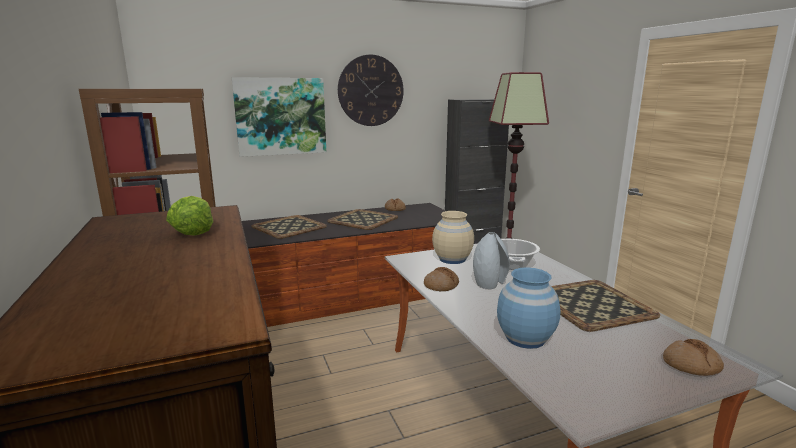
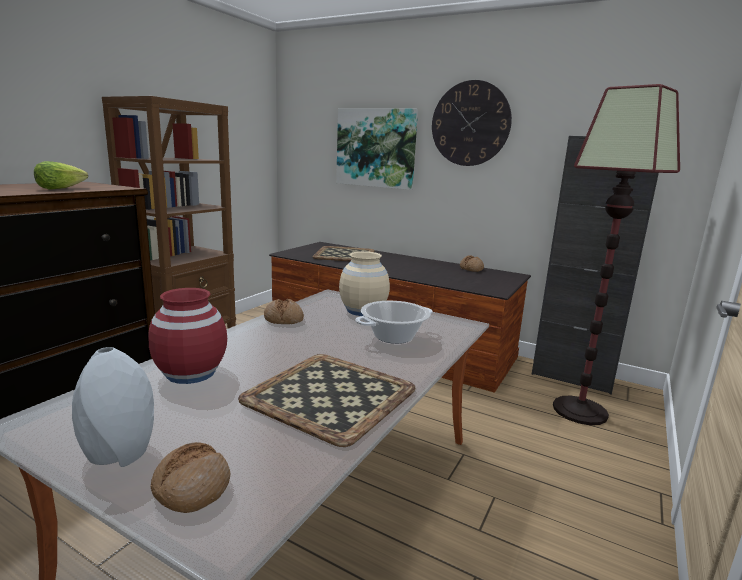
camera: 50 degrees right, 0 degrees up
tray [327,209,398,230] -> none
grey vase [473,232,510,289] -> grey vase moved to [72,347,154,467]
blue vase [497,267,561,349] -> red vase [148,288,227,384]

